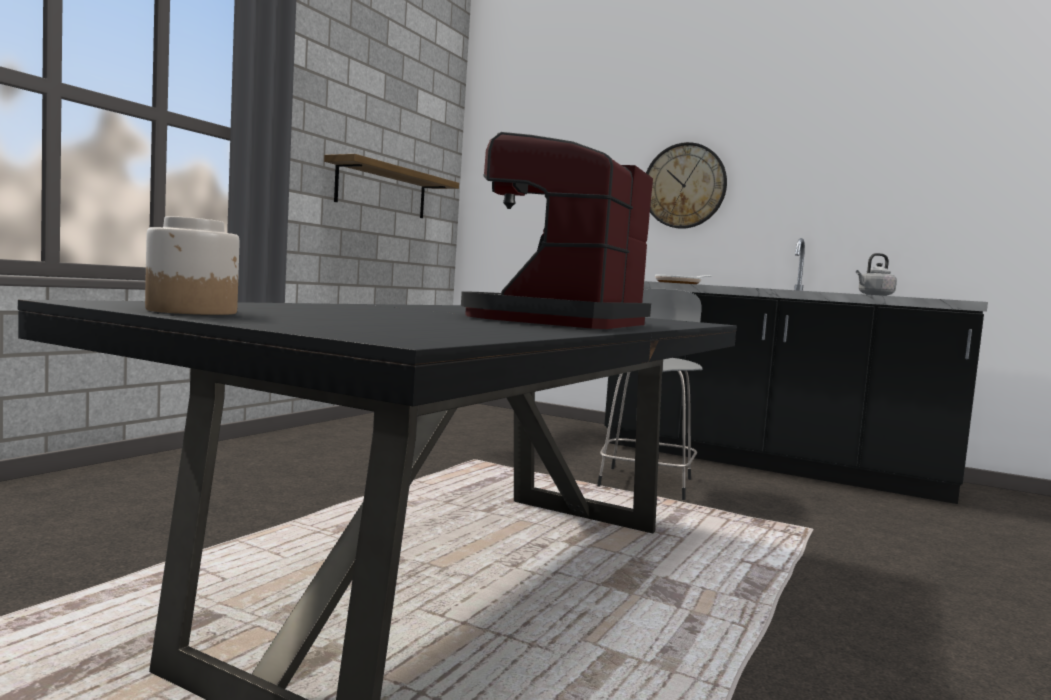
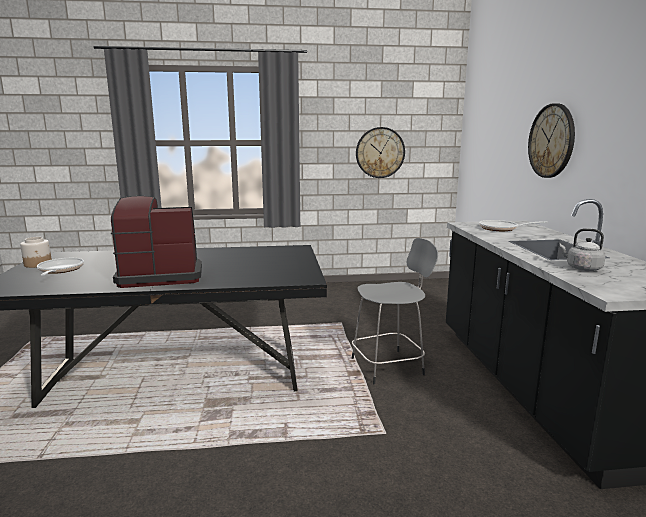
camera: 55 degrees right, 10 degrees up
shelf [324,154,459,218] -> wall clock [356,127,405,178]
none -> frying pan [37,258,84,276]

